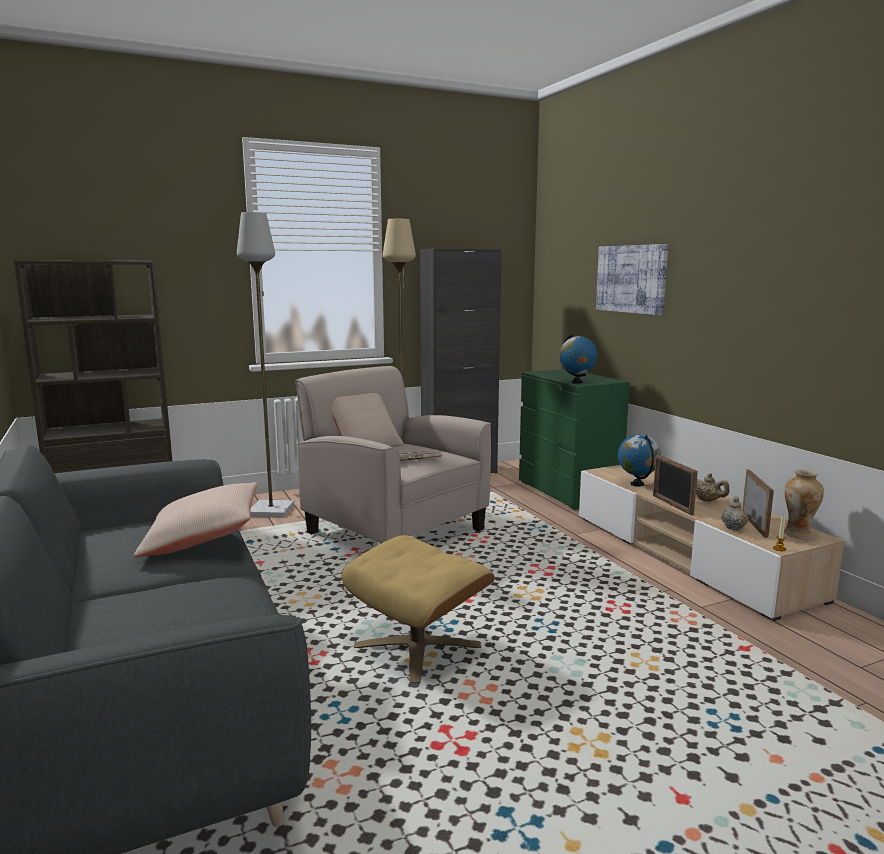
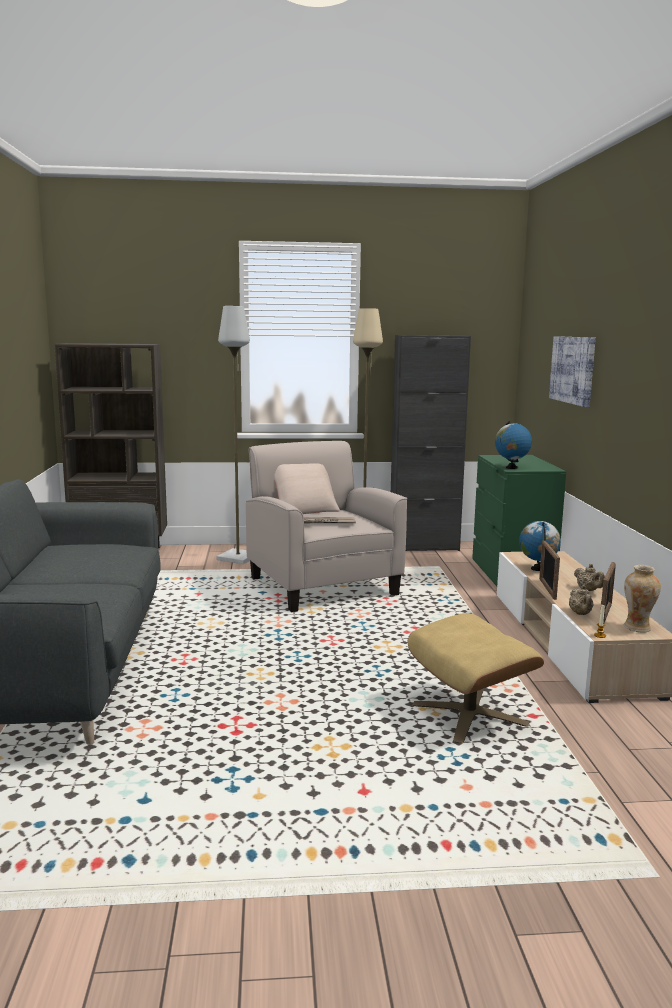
camera: 20 degrees right, 0 degrees up
beige pillow [134,482,258,557] -> none
beige ottoman [342,535,495,682] -> beige ottoman moved to [408,613,544,743]
beige teapot [721,496,748,531] -> beige teapot turned 135 degrees clockwise [569,585,594,615]

